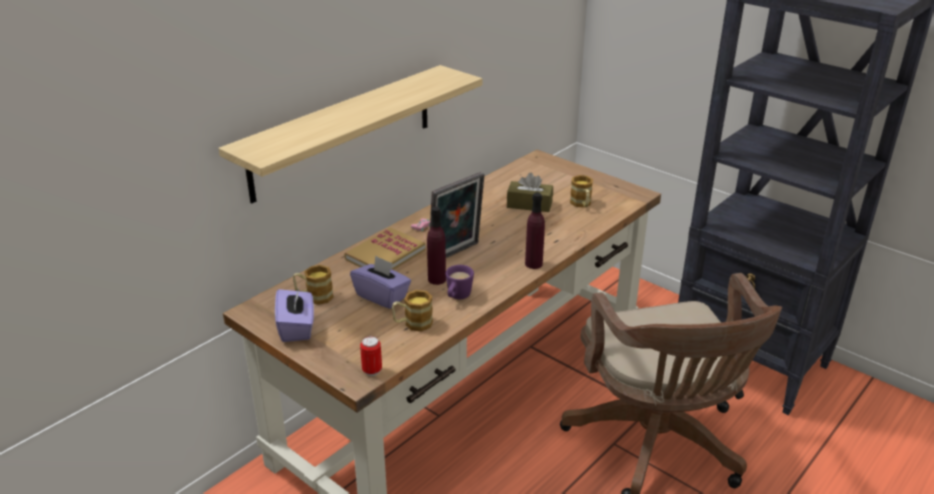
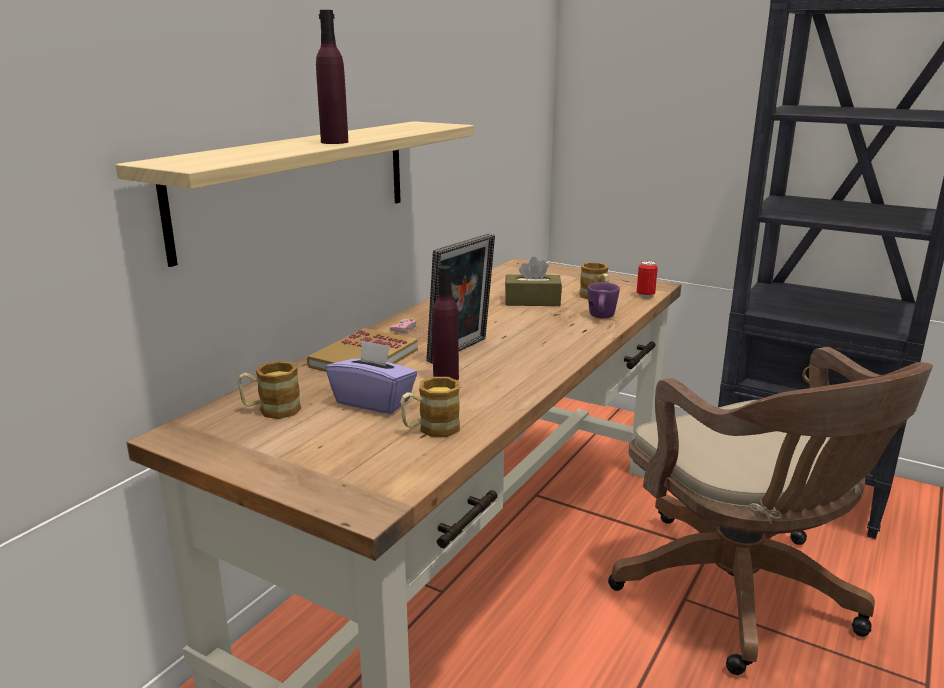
camera: 10 degrees left, 10 degrees down
purple tissue box [275,285,314,342] -> none
can [360,336,382,376] -> can moved to [637,261,658,298]
purple mug [446,265,474,299] -> purple mug moved to [587,282,620,319]
purple bottle [525,193,545,269] -> purple bottle moved to [316,10,348,144]

